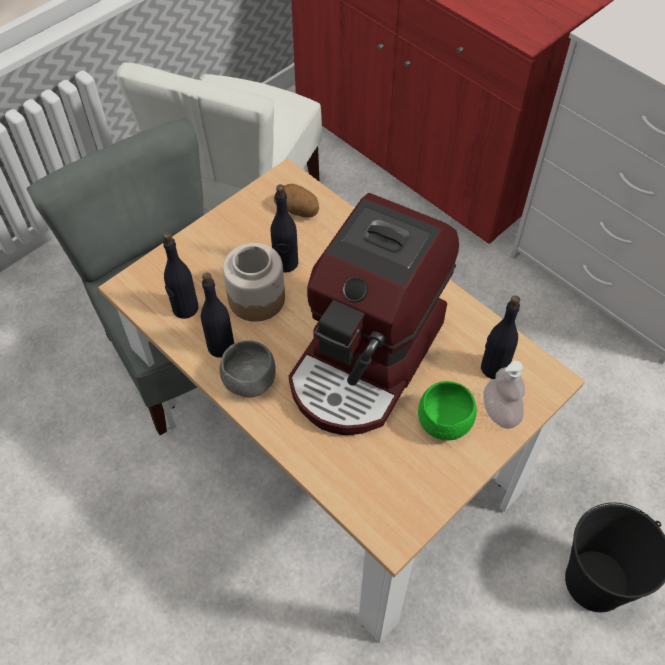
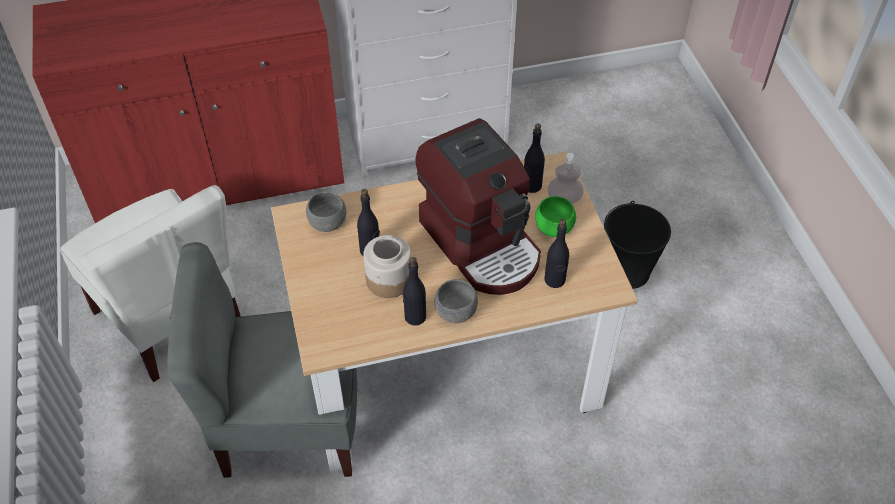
camera: 60 degrees left, 5 degrees down
black bottle [163,232,198,319] -> black bottle moved to [544,219,569,288]
potato [274,184,319,218] -> grey bowl [306,191,346,232]

